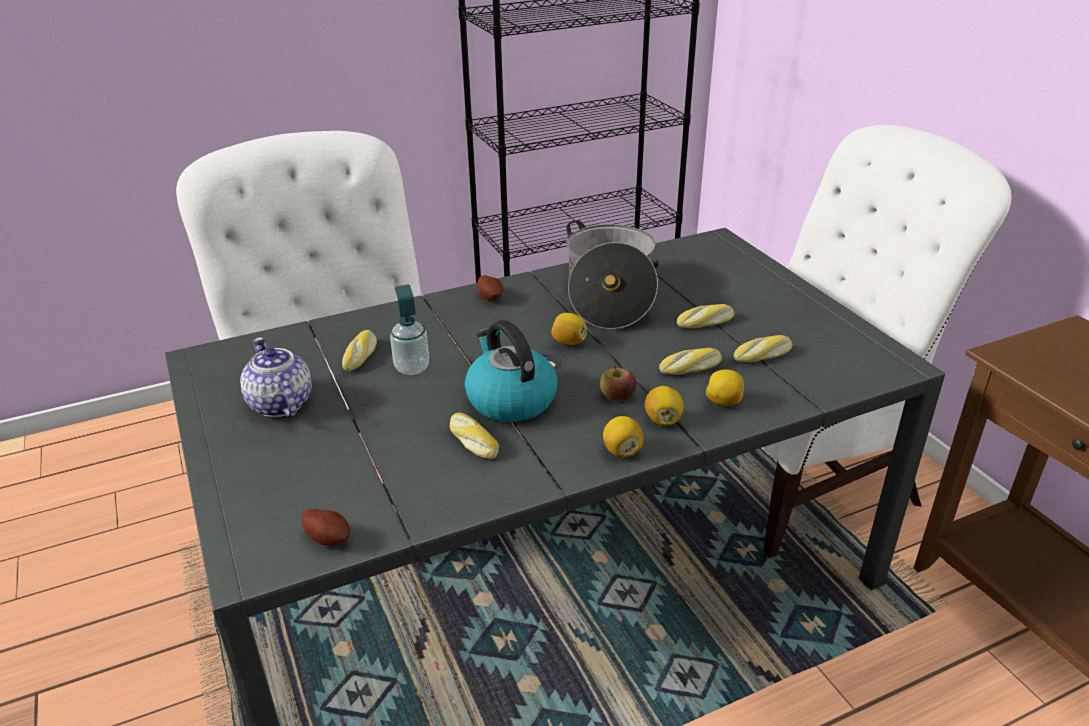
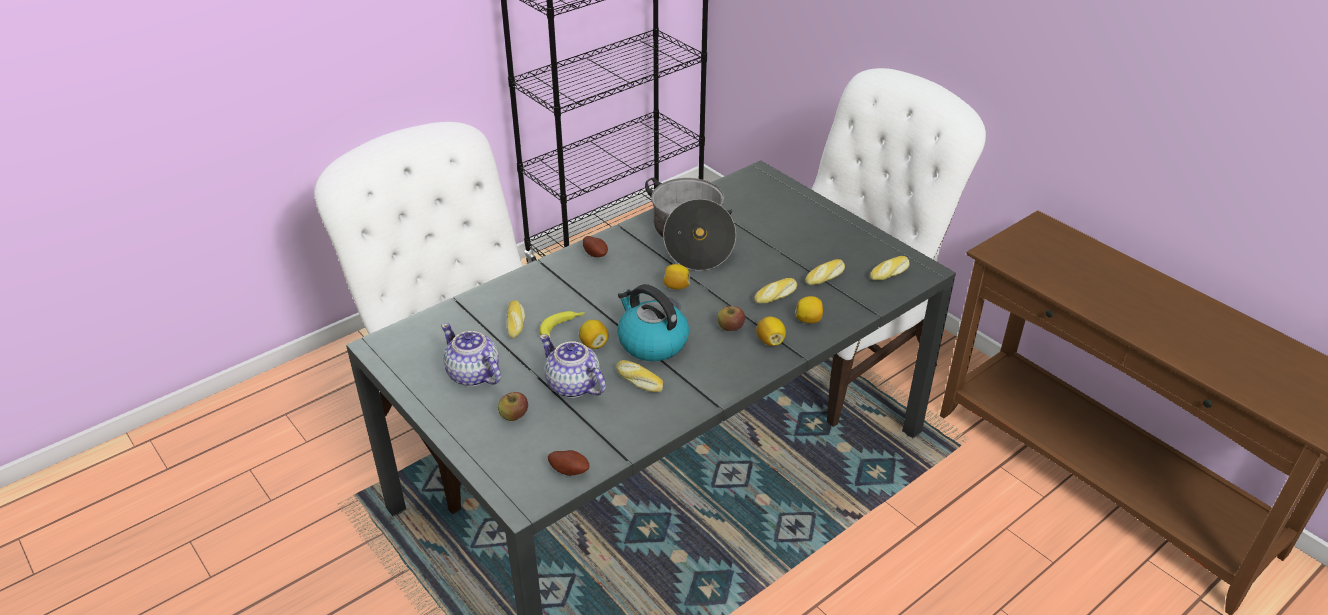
camera: 15 degrees left, 5 degrees up
soap dispenser [390,284,429,375] -> banana [540,311,585,337]
lemon [603,416,644,457] -> lemon moved to [579,320,609,349]
bread [677,304,734,328] -> bread moved to [870,256,910,280]
none -> apple [498,392,528,421]
none -> teapot [539,334,606,398]

